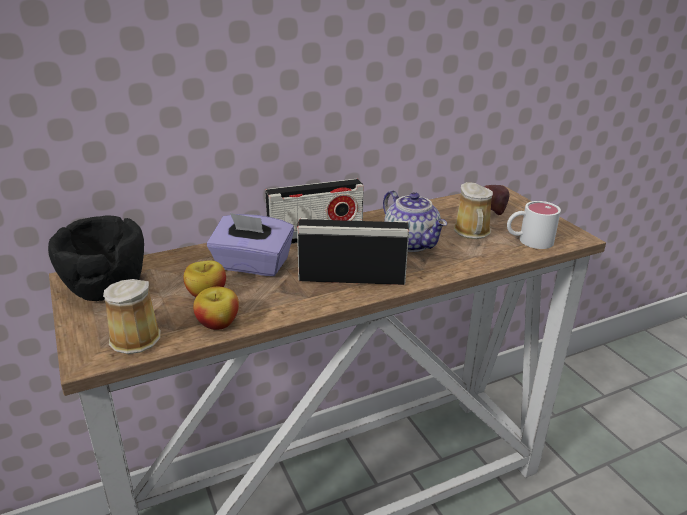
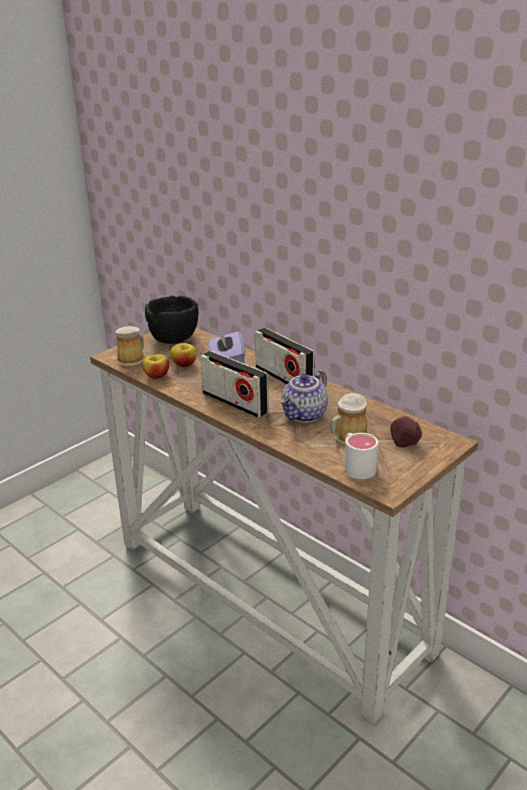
camera: 70 degrees right, 0 degrees up
radio [297,218,409,285] -> radio turned 150 degrees clockwise [200,351,269,418]

